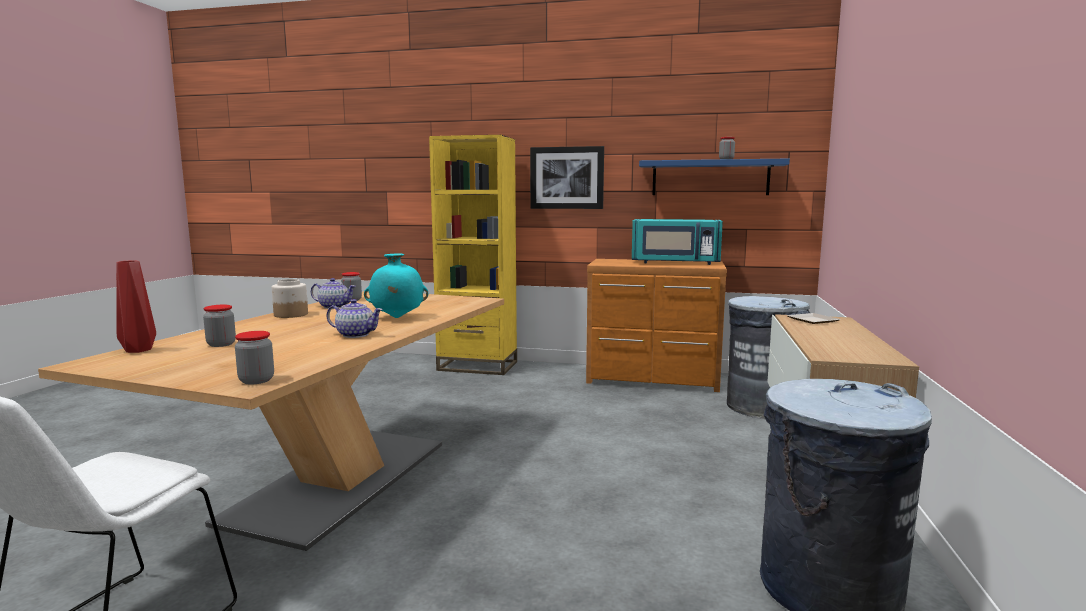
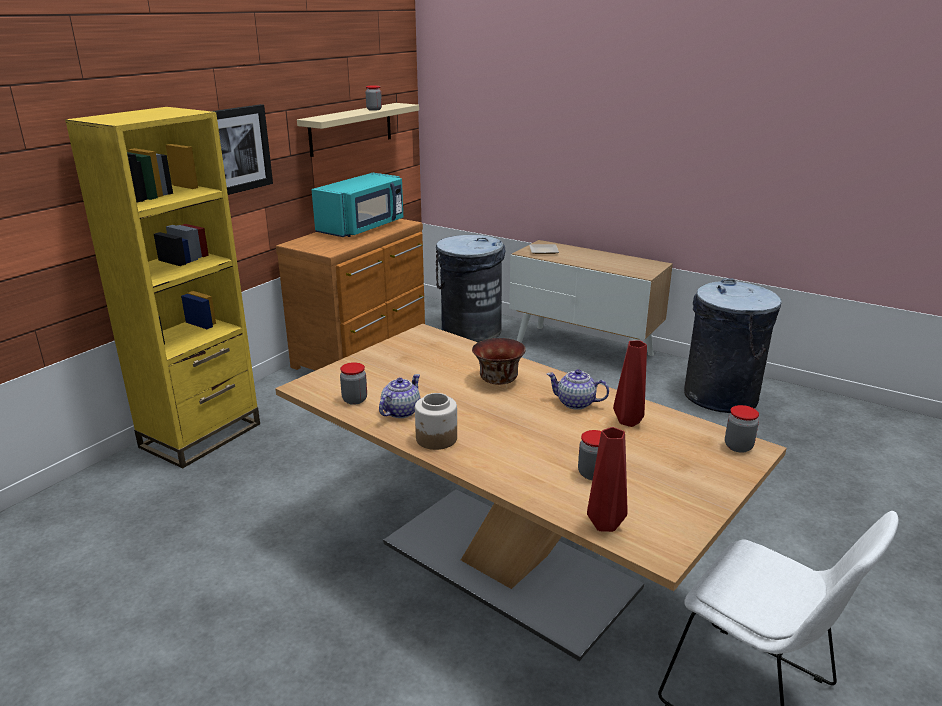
camera: 70 degrees left, 15 degrees up
teapot [327,299,383,338] -> teapot turned 105 degrees counterclockwise [547,369,609,410]
turquoise vase [364,254,428,318] -> bowl [472,338,526,385]
blue shelf [639,159,790,195] -> beige shelf [297,103,419,157]
none -> red vase [613,340,647,427]

